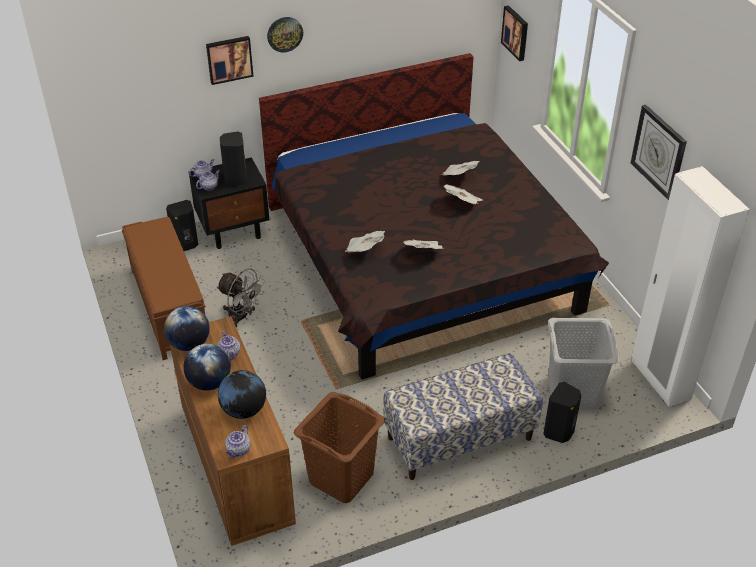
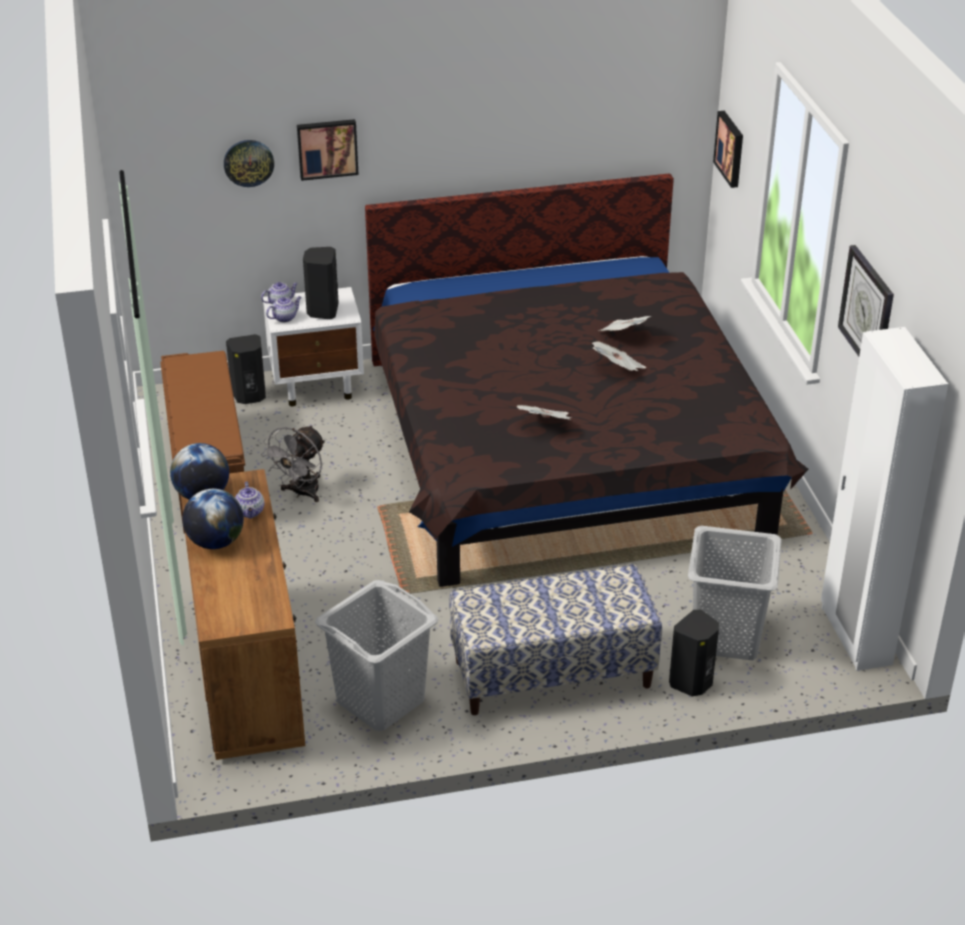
camera: 10 degrees right, 5 degrees down
black nightstand [189,157,269,249] -> white nightstand [263,287,364,406]
grey fan [217,268,265,327] -> grey fan turned 75 degrees clockwise [261,425,325,502]
globe [218,370,266,419] -> none
teapot [225,425,251,458] -> none
wall clock [267,17,303,52] -> wall clock moved to [224,140,274,187]
brown laundry basket [294,392,385,503] -> grey laundry basket [315,580,439,731]
newspaper [345,231,385,252] -> none

